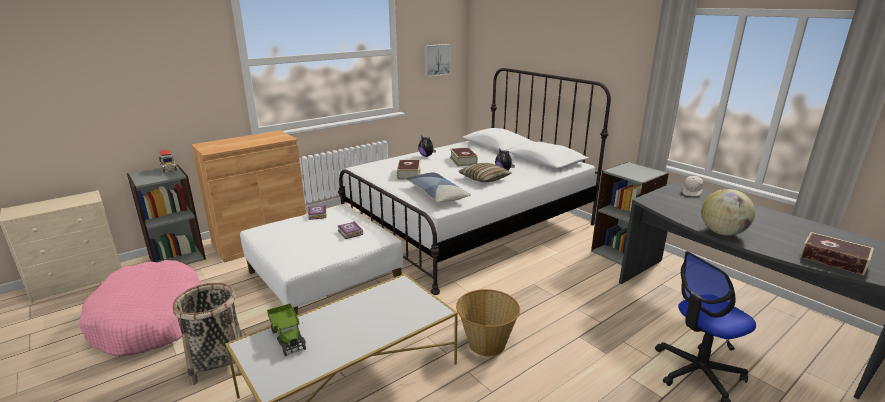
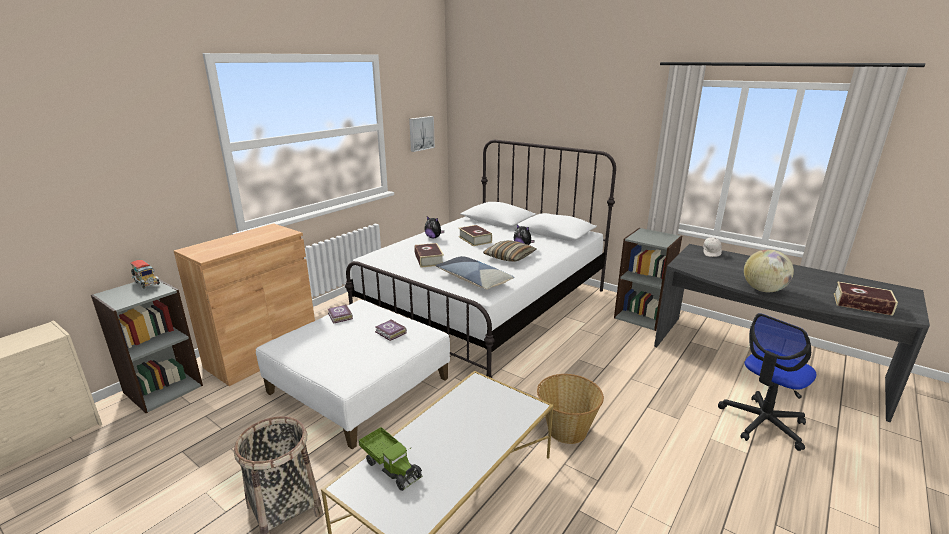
camera: 15 degrees left, 0 degrees up
pink dog bed [79,260,202,356] -> none

